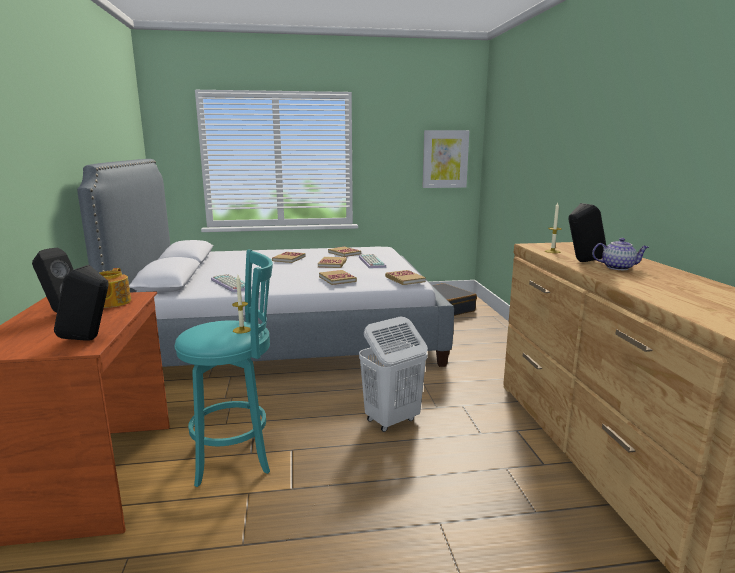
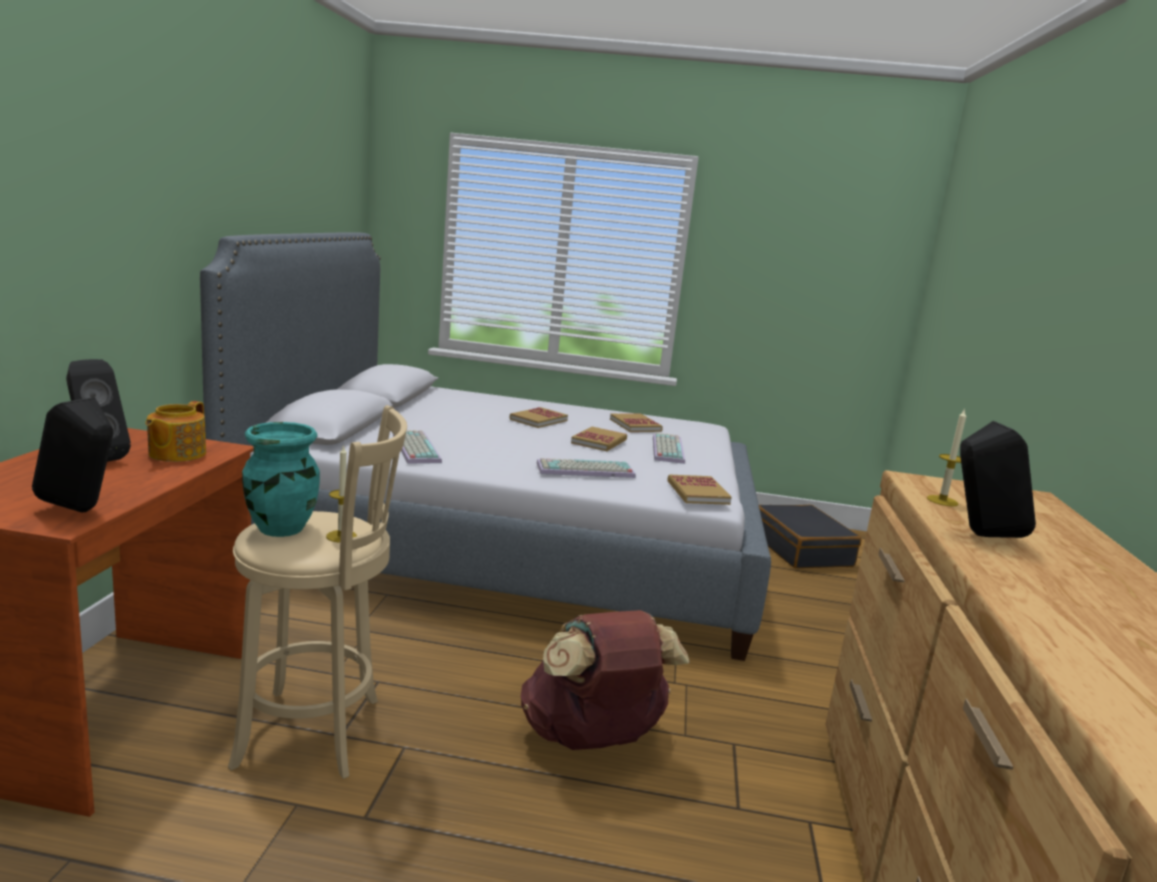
camera: 15 degrees right, 0 degrees up
turquoise stool [175,250,273,487] -> beige stool [228,405,407,779]
book [319,270,357,285] -> keyboard [537,458,636,478]
white laundry basket [359,316,428,432] -> brown backpack [521,610,690,750]
picture [422,130,469,188] -> none
teapot [592,238,649,270] -> none
none -> turquoise vase [242,422,320,537]

